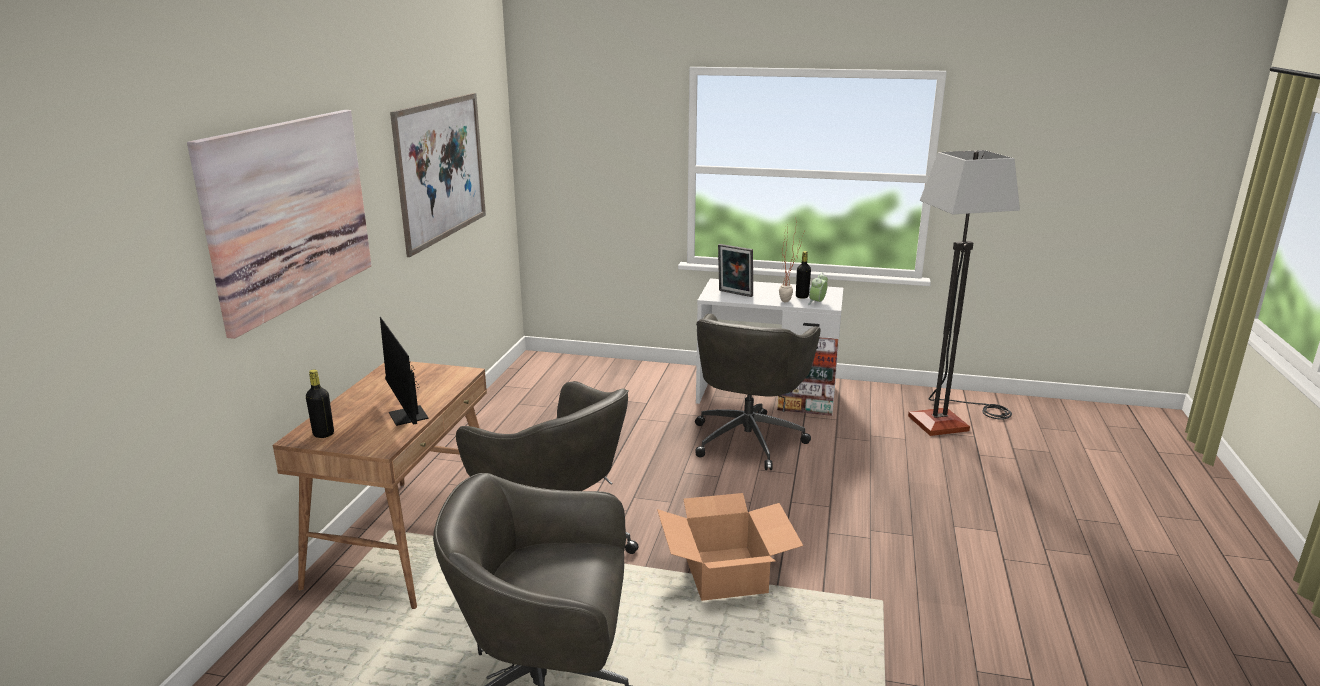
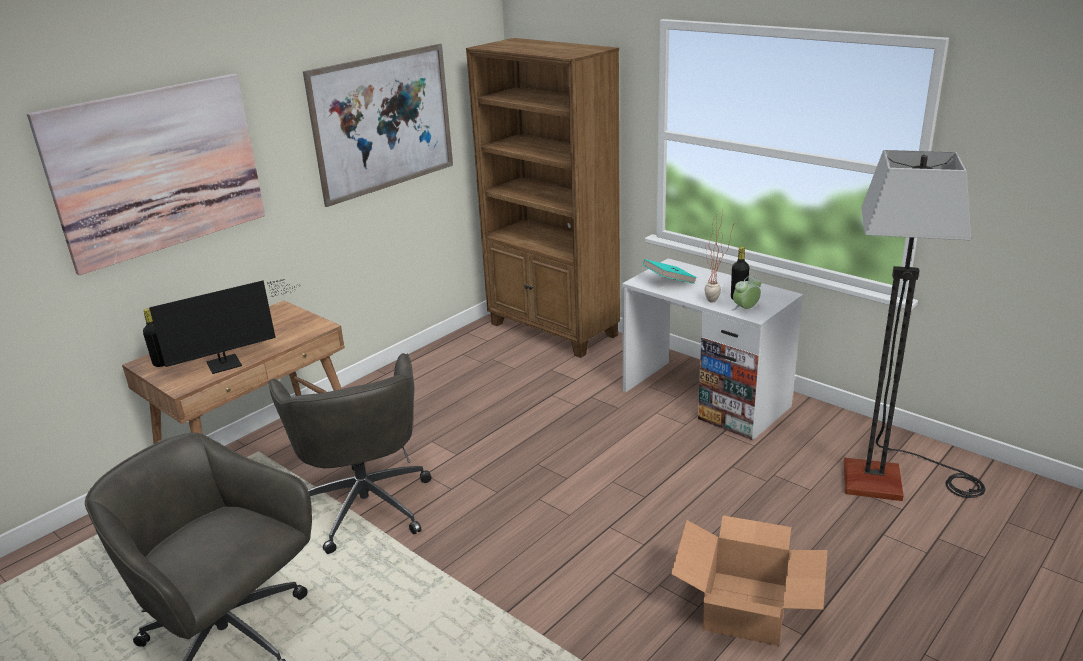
camera: 30 degrees right, 5 degrees up
monitor [380,317,429,426] -> monitor turned 120 degrees counterclockwise [149,279,301,374]
cardboard box [657,493,803,601] -> cardboard box moved to [671,515,828,646]
grey office chair [695,314,821,470] -> none
picture frame [718,244,753,297] -> turquoise book [643,259,697,284]
none -> brown bookcase [466,38,620,358]

